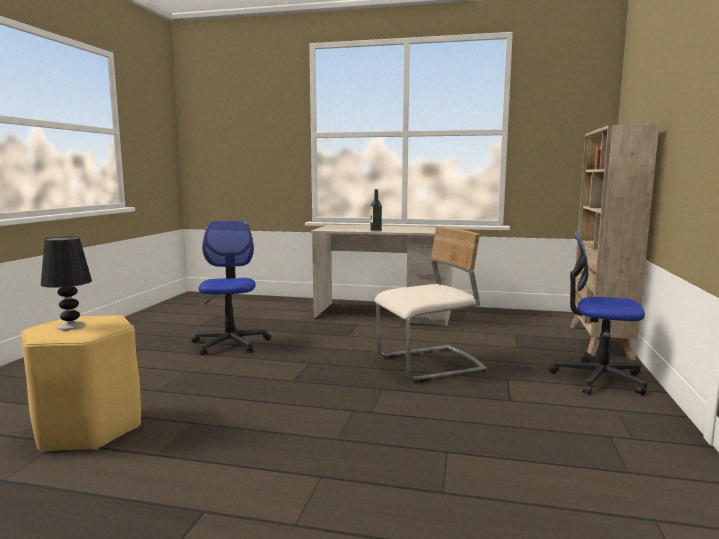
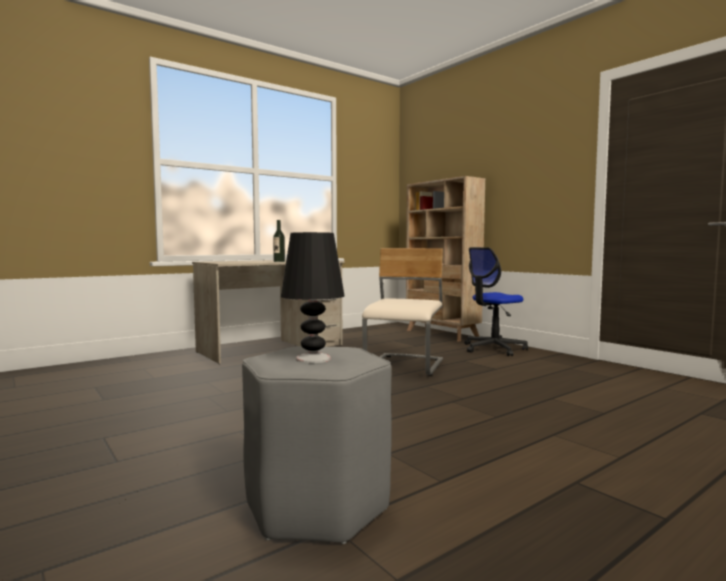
camera: 50 degrees left, 5 degrees down
yellow stool [21,315,141,452] -> grey stool [242,346,392,544]
office chair [191,221,271,355] -> none

